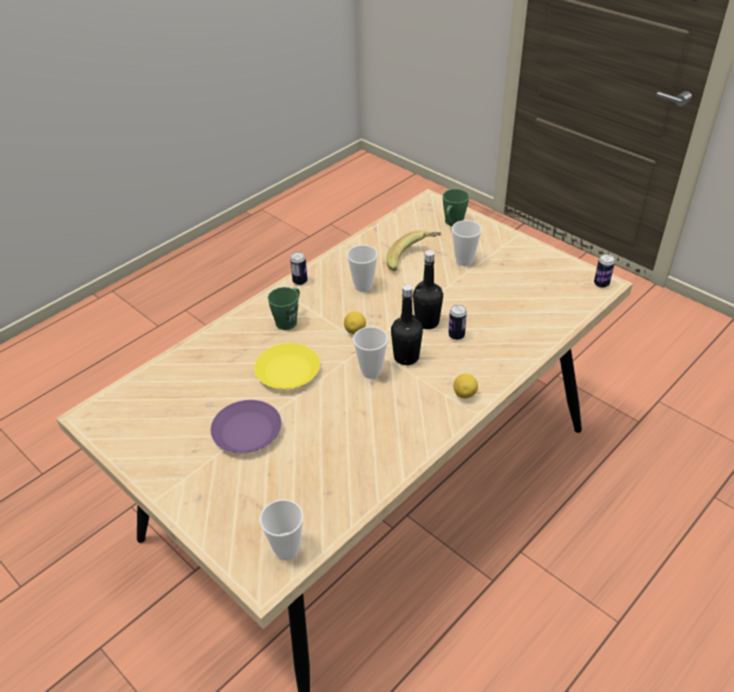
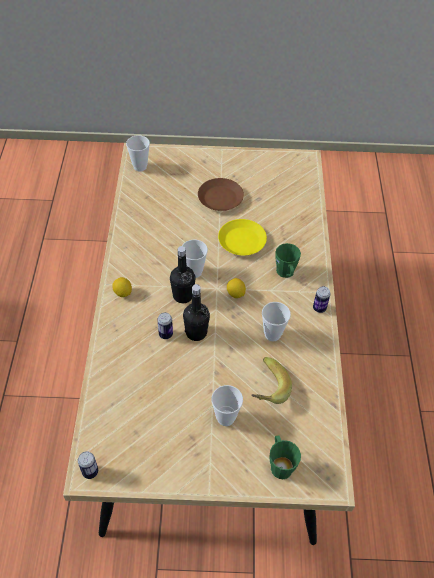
camera: 135 degrees right, 10 degrees up
purple plate [211,400,282,453] -> brown plate [198,178,244,211]

